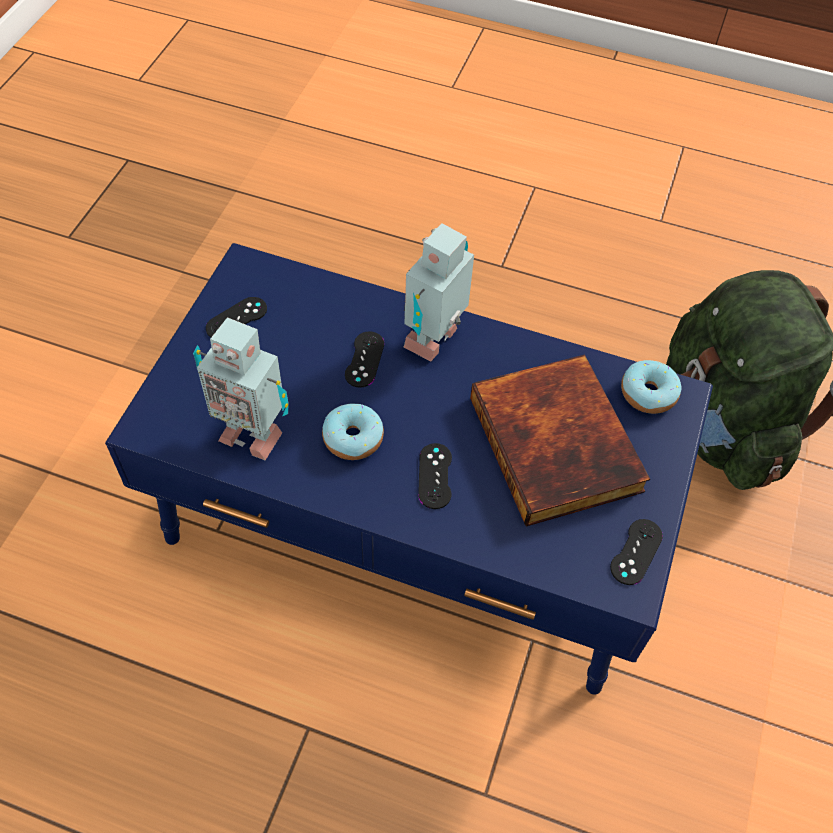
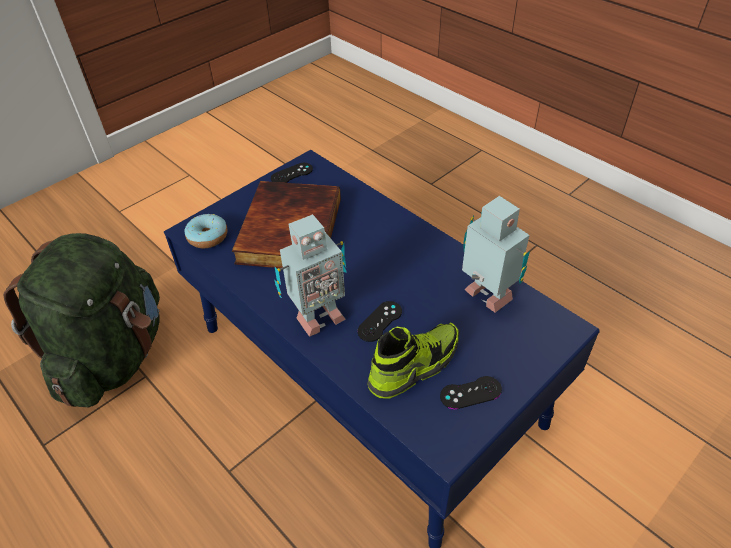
camera: 150 degrees left, 10 degrees down
donut [322,404,384,460] -> none
black game controller [418,443,452,509] -> none
none -> shoe [367,323,459,399]

